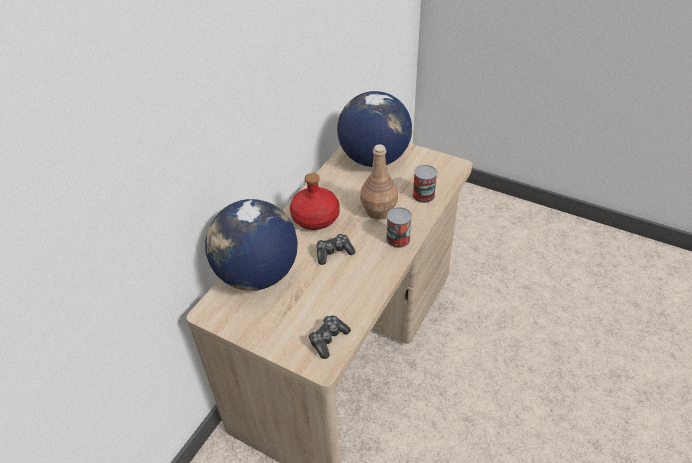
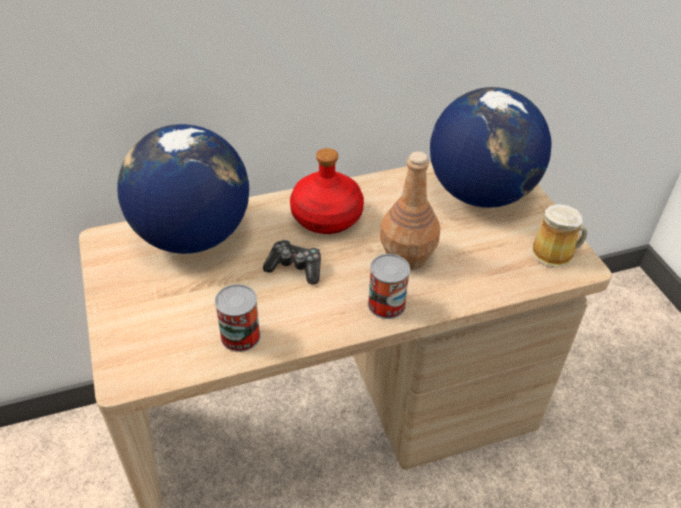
camera: 40 degrees right, 0 degrees up
game controller [308,316,351,359] -> none
can [413,165,437,203] -> can moved to [215,284,261,352]
none -> mug [531,204,588,268]

